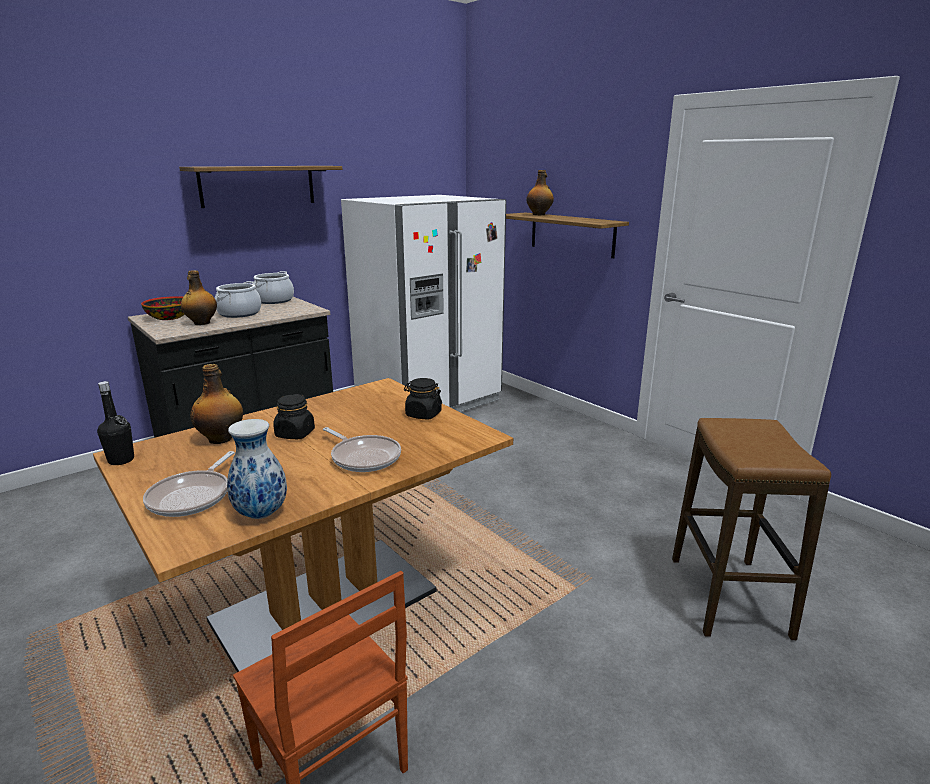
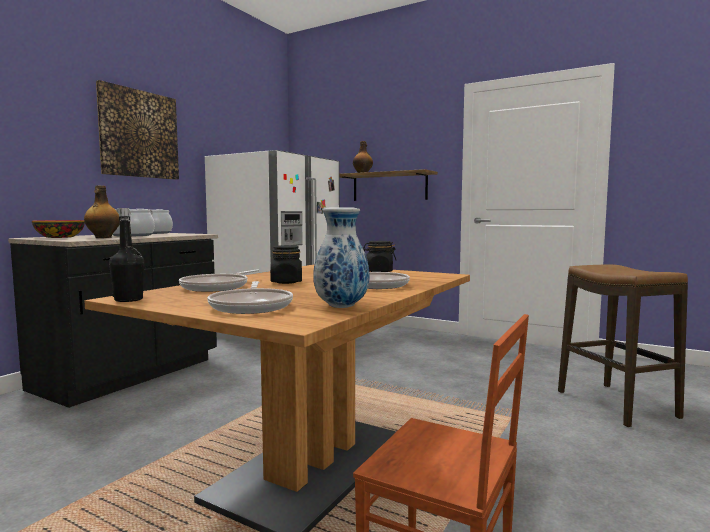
camera: 20 degrees left, 15 degrees down
shelf [179,166,342,208] -> picture [96,80,179,180]
bottle [190,364,243,444] -> frying pan [179,270,260,292]

